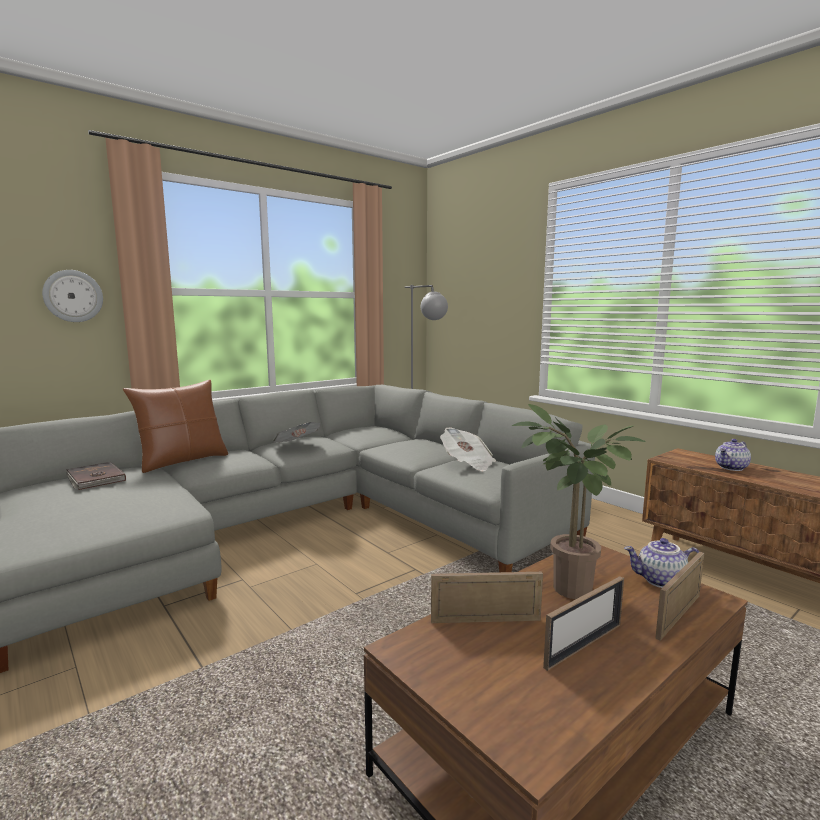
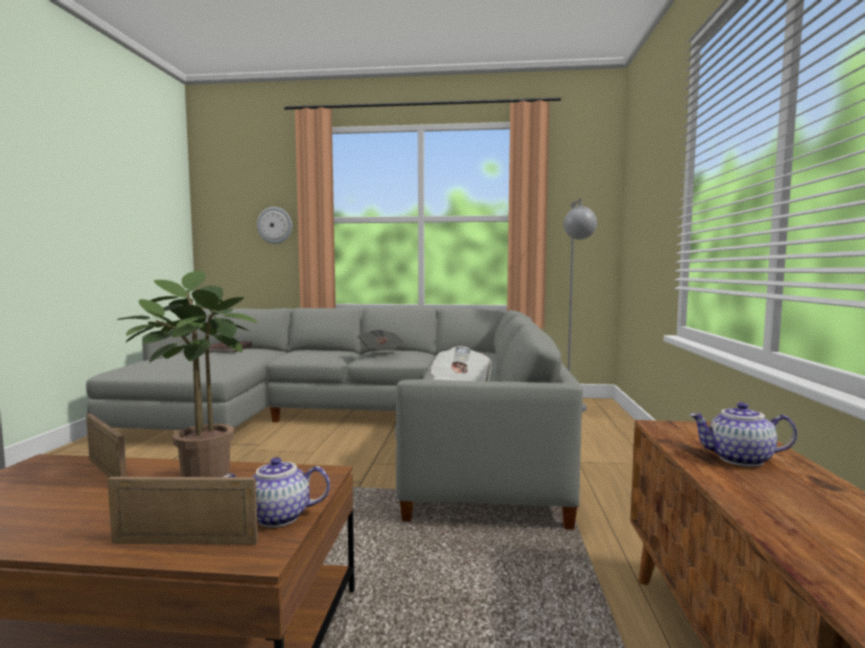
camera: 45 degrees right, 5 degrees down
brown pillow [123,380,228,473] -> none
picture frame [543,576,624,671] -> none
teapot [624,538,699,588] -> teapot turned 60 degrees counterclockwise [223,457,330,527]

